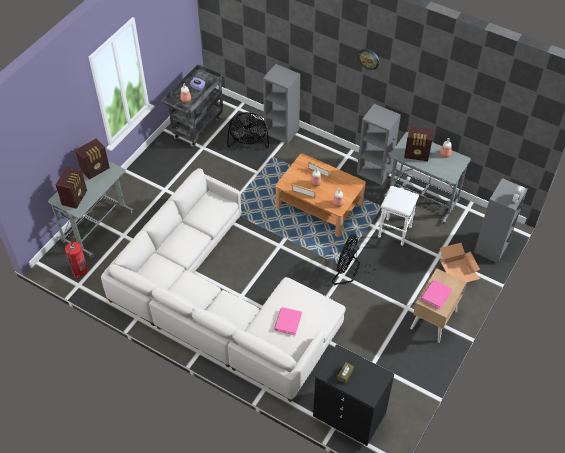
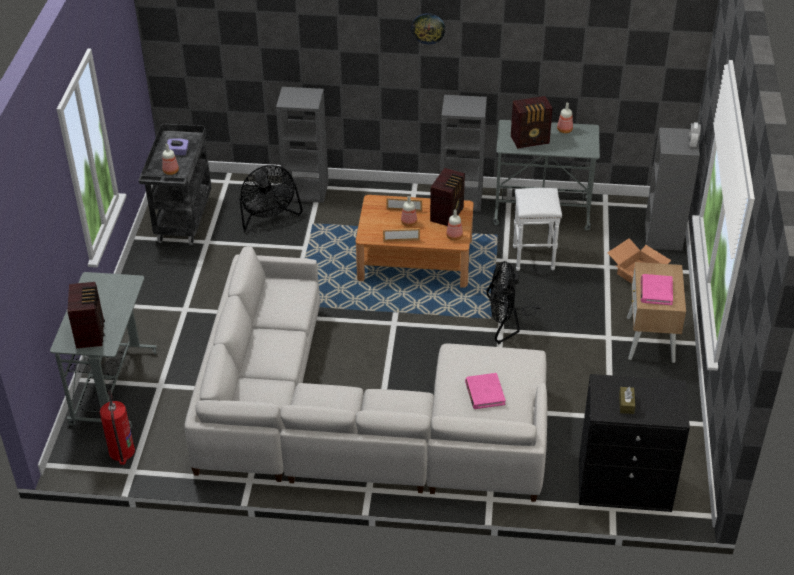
camera: 25 degrees left, 10 degrees down
radio [75,138,110,180] -> radio moved to [430,168,465,226]

